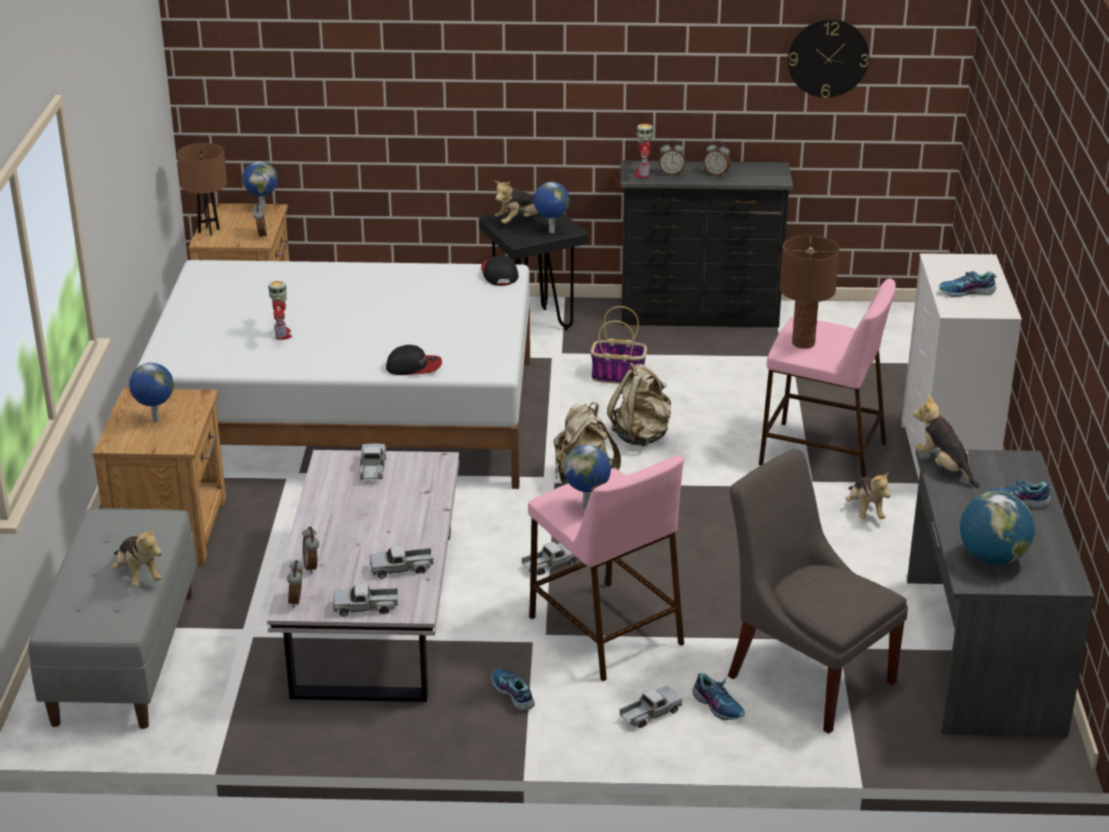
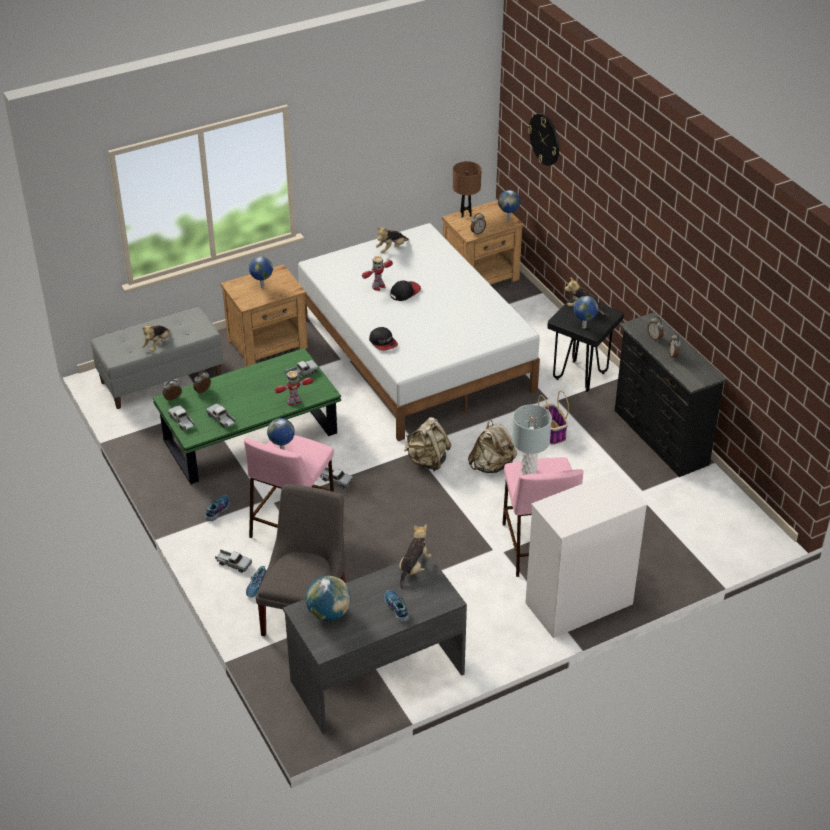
camera: 60 degrees right, 10 degrees up
white coffee table [267,450,459,702] -> green coffee table [152,348,341,484]
cap [481,256,519,286] -> cap moved to [390,280,421,301]
toy robot [635,124,653,178] -> toy robot moved to [274,371,313,406]
brown table lamp [780,235,840,349] -> grey table lamp [512,405,552,475]
wall clock [788,19,869,98] -> wall clock moved to [528,114,559,166]
plush toy [845,471,890,519] -> plush toy moved to [376,228,409,253]
shoe [939,271,997,297] -> none

